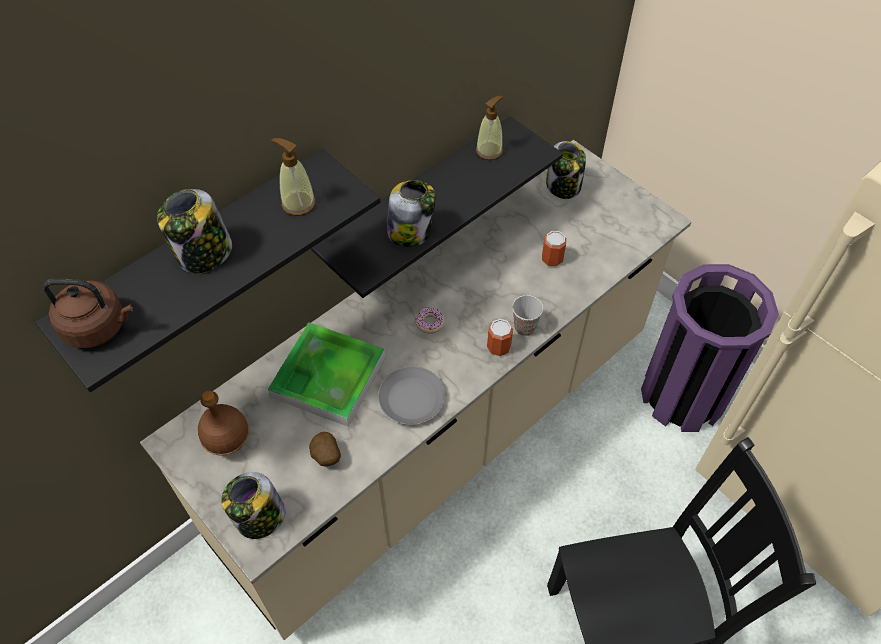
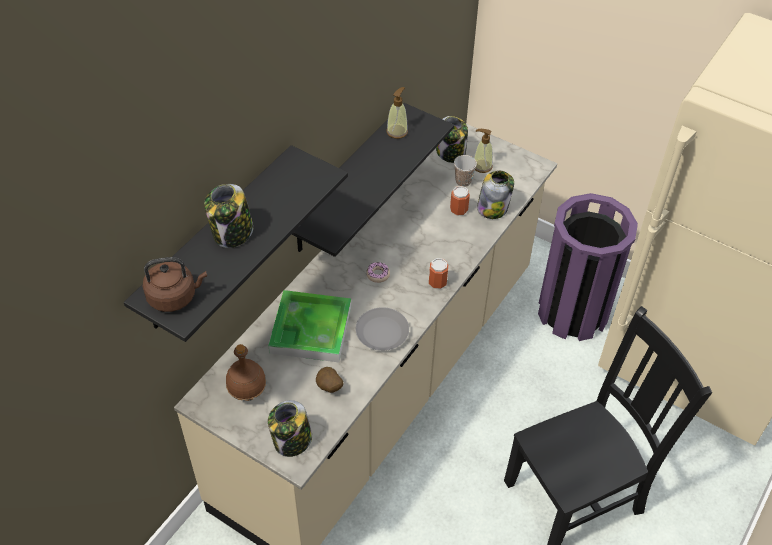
camera: 15 degrees left, 5 degrees down
soap dispenser [271,138,316,216] -> soap dispenser moved to [474,129,493,173]
jar [387,180,436,247] -> jar moved to [477,171,514,219]
cup [512,295,543,336] -> cup moved to [454,155,477,187]

